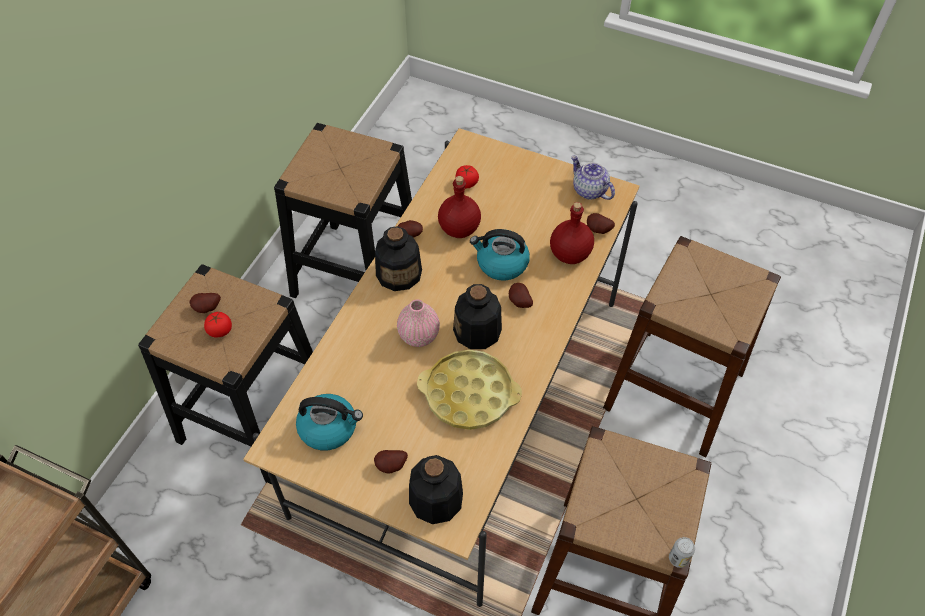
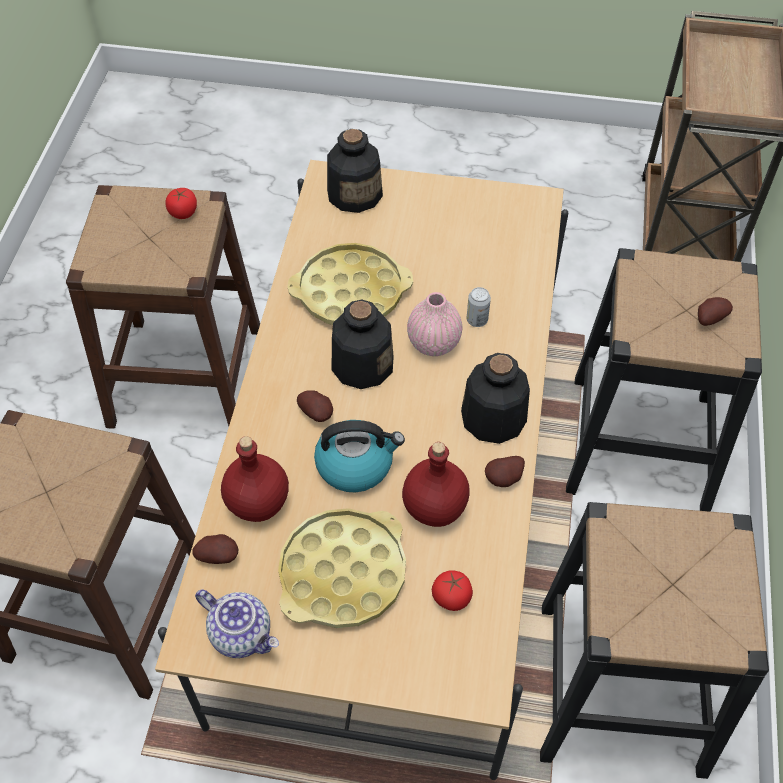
camera: 165 degrees right, 0 degrees up
tomato [204,312,232,337] -> tomato moved to [166,188,197,219]
kettle [296,394,363,450] -> none
potato [374,450,408,473] -> none
can [669,537,695,568] -> can moved to [467,287,491,327]
none -> yellow tray [278,508,406,628]

